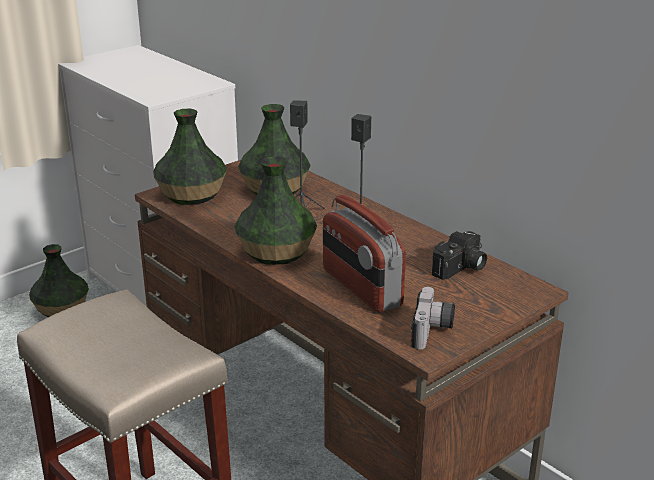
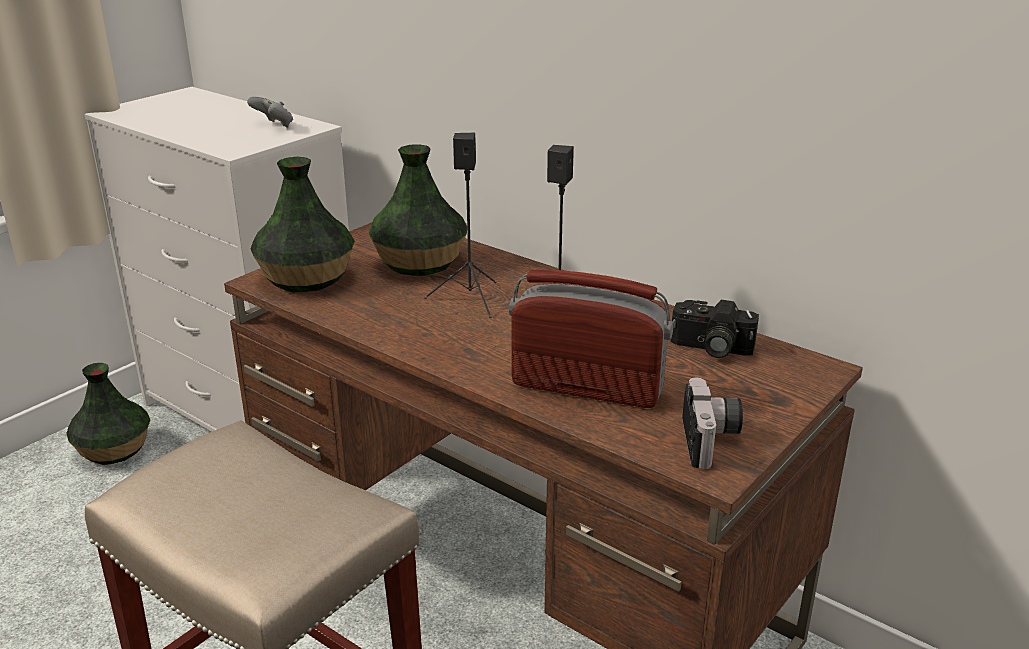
camera: 10 degrees left, 0 degrees up
vase [234,156,317,265] -> none
radio [323,195,406,313] -> radio turned 150 degrees clockwise [509,270,674,408]
camera [432,231,487,280] -> camera turned 75 degrees clockwise [670,300,759,358]
none -> grey game controller [247,97,293,128]

